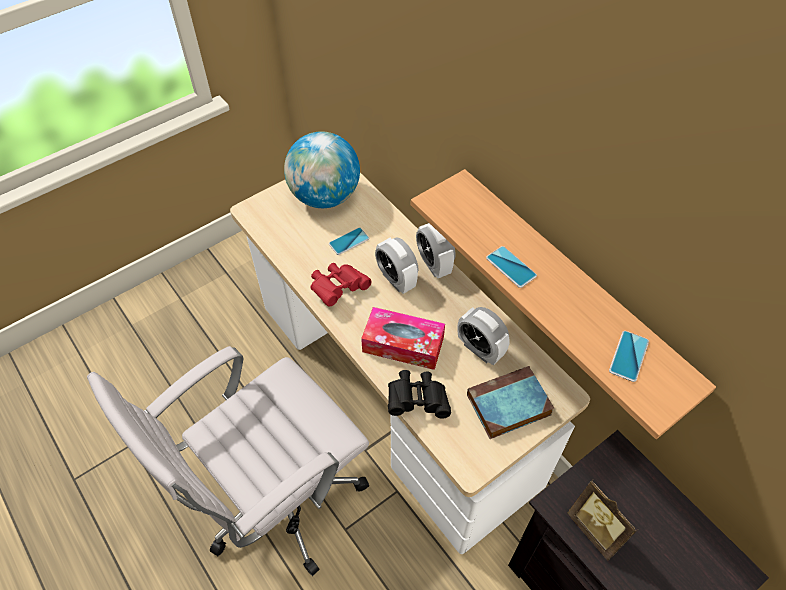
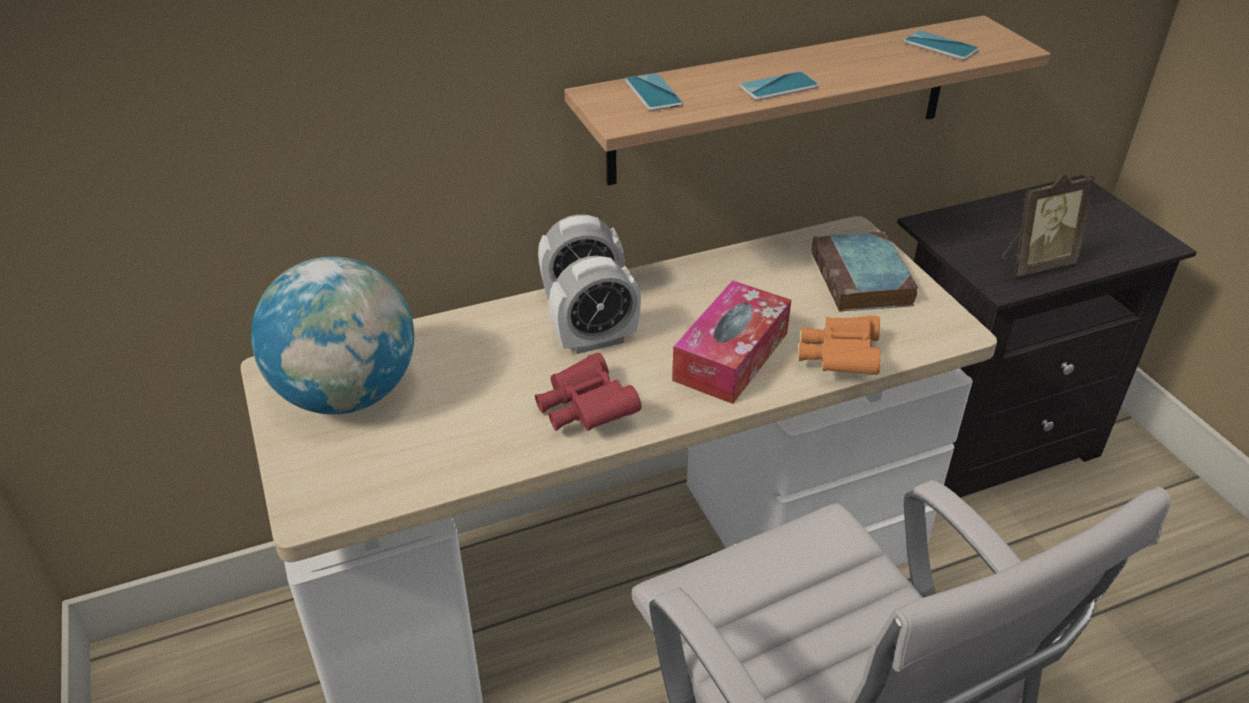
camera: 75 degrees left, 15 degrees down
phone [329,227,369,255] -> phone moved to [625,73,683,111]
black binoculars [388,370,451,419] -> orange binoculars [799,315,880,375]
alarm clock [458,307,510,365] -> none

